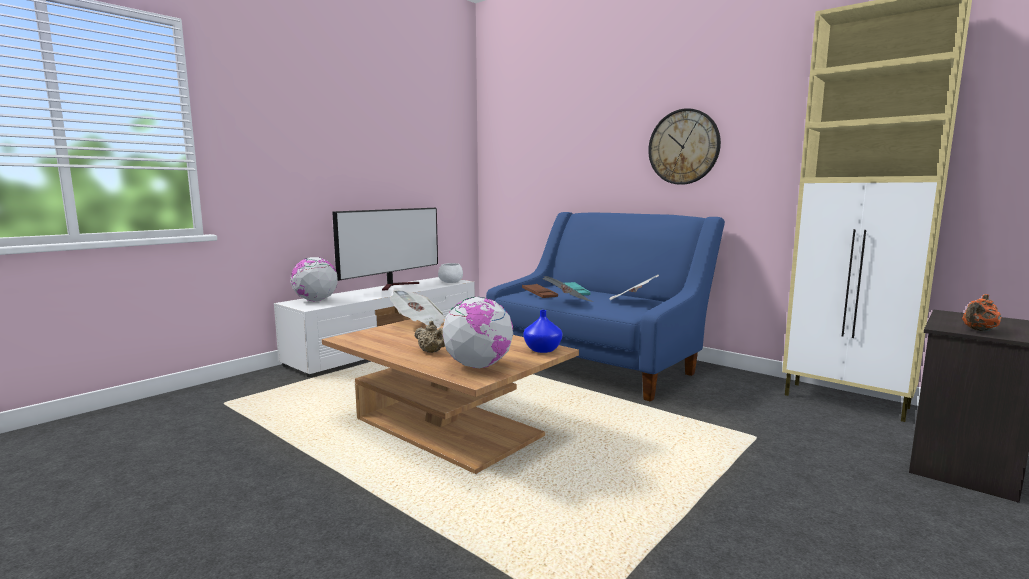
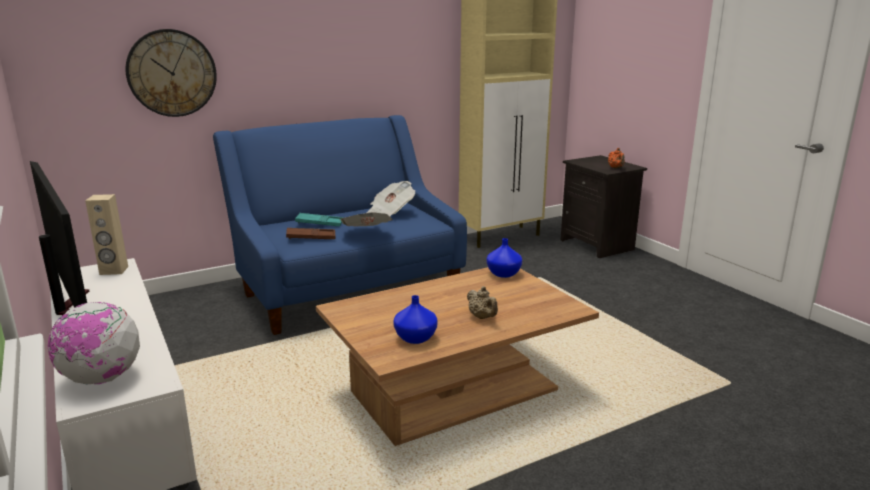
camera: 70 degrees left, 10 degrees up
newspaper [390,290,446,329] -> none
beige teapot [414,321,445,353] -> beige teapot turned 90 degrees clockwise [467,286,498,319]
white bowl [438,263,463,283] -> beige speaker [85,194,128,275]
globe [443,297,514,369] -> none
wall clock [648,108,721,185] -> wall clock moved to [126,29,217,117]
none -> blue vase [393,295,438,344]

